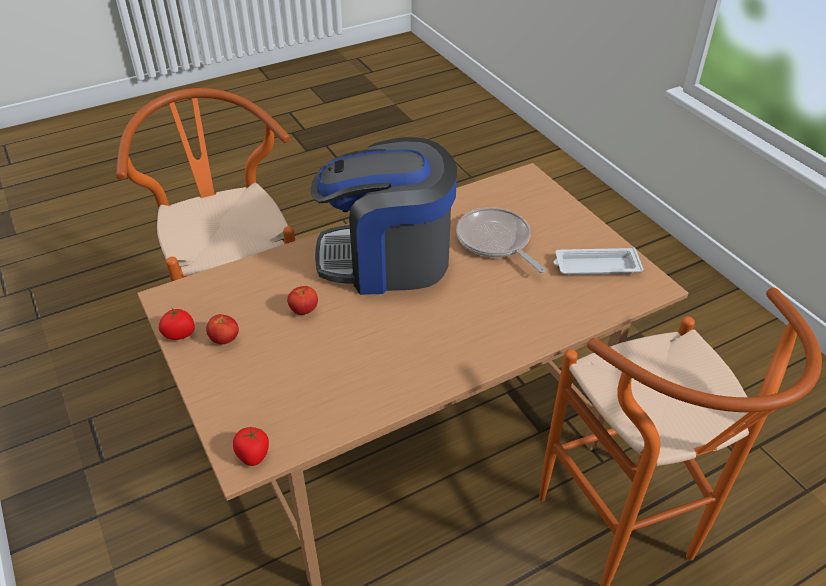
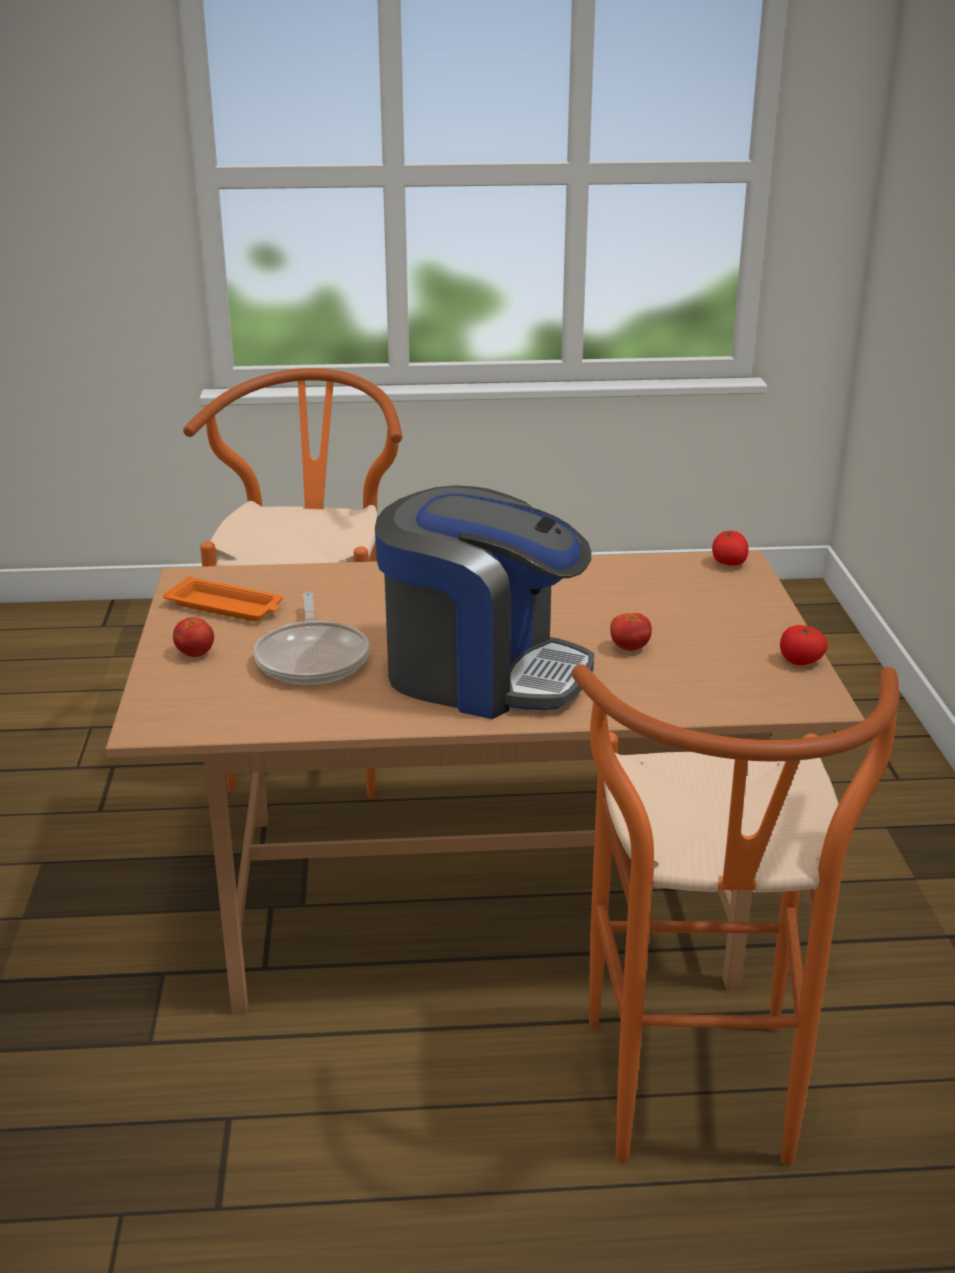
camera: 155 degrees left, 15 degrees down
tomato [206,314,239,344] -> tomato moved to [173,617,214,657]
white tray [553,247,643,275] -> orange tray [163,576,283,621]

